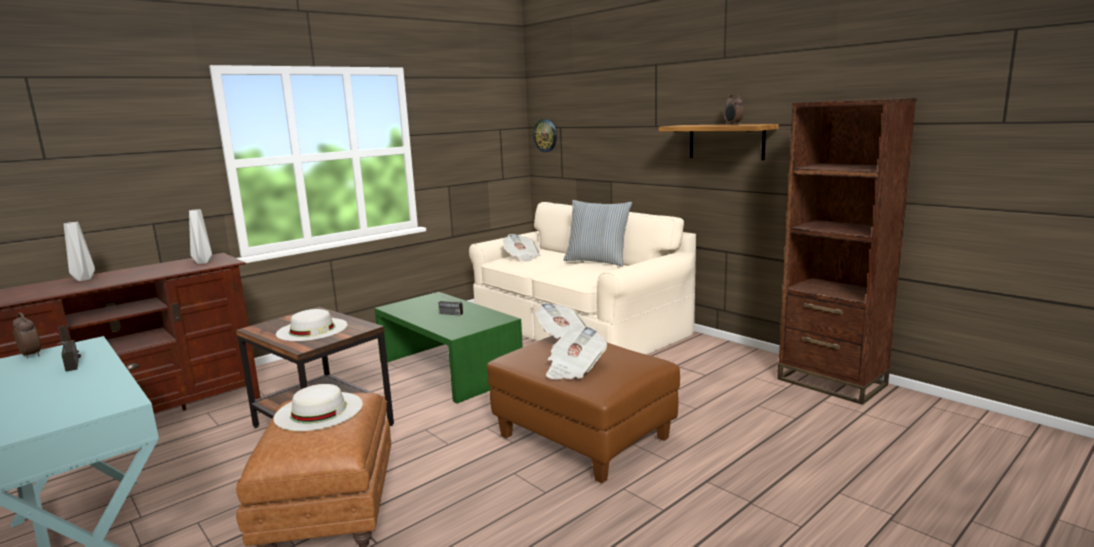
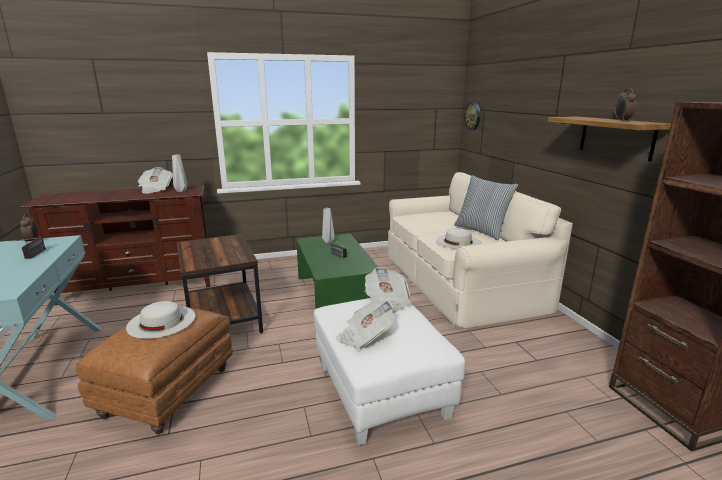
camera: 25 degrees right, 5 degrees up
grey vase [64,222,95,281] -> grey vase moved to [322,208,335,243]
white hat [276,309,348,341] -> white hat moved to [436,228,481,249]
brown ottoman [487,336,680,483] -> white ottoman [314,298,465,445]
newspaper [503,234,541,262] -> newspaper moved to [138,167,173,194]

